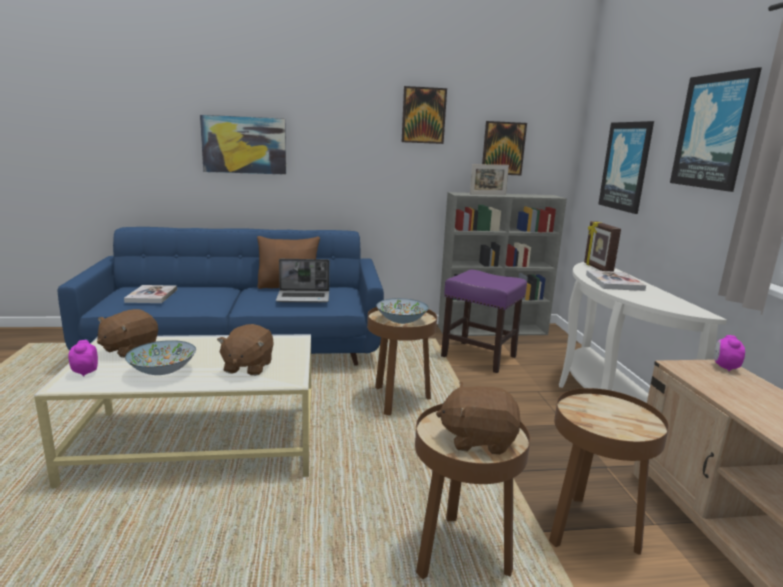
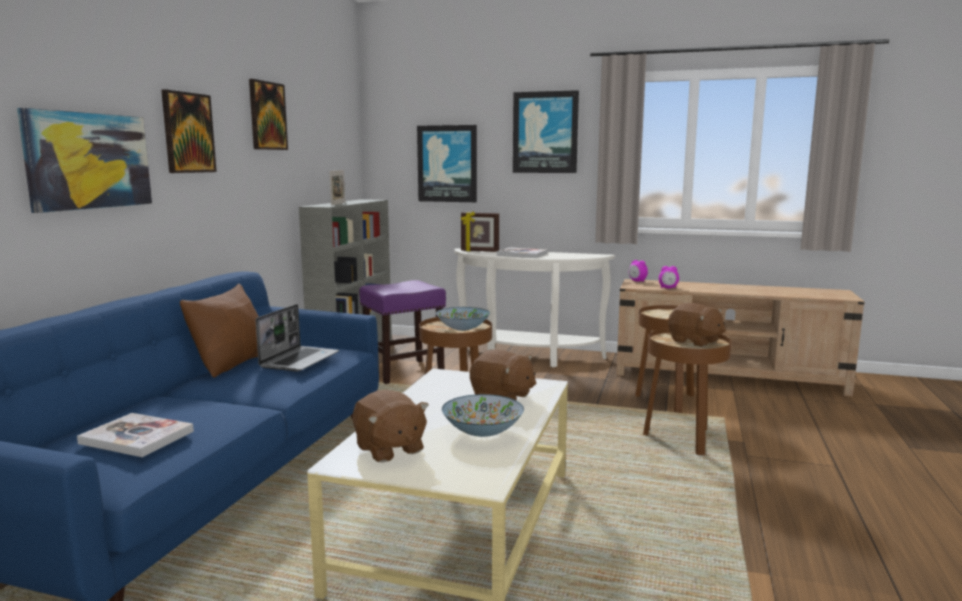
camera: 65 degrees left, 5 degrees down
alarm clock [68,340,98,377] -> alarm clock moved to [659,266,679,288]
brown plush toy [436,382,521,455] -> brown plush toy turned 75 degrees counterclockwise [668,303,726,347]
picture [482,121,527,175] -> picture moved to [161,89,217,173]

